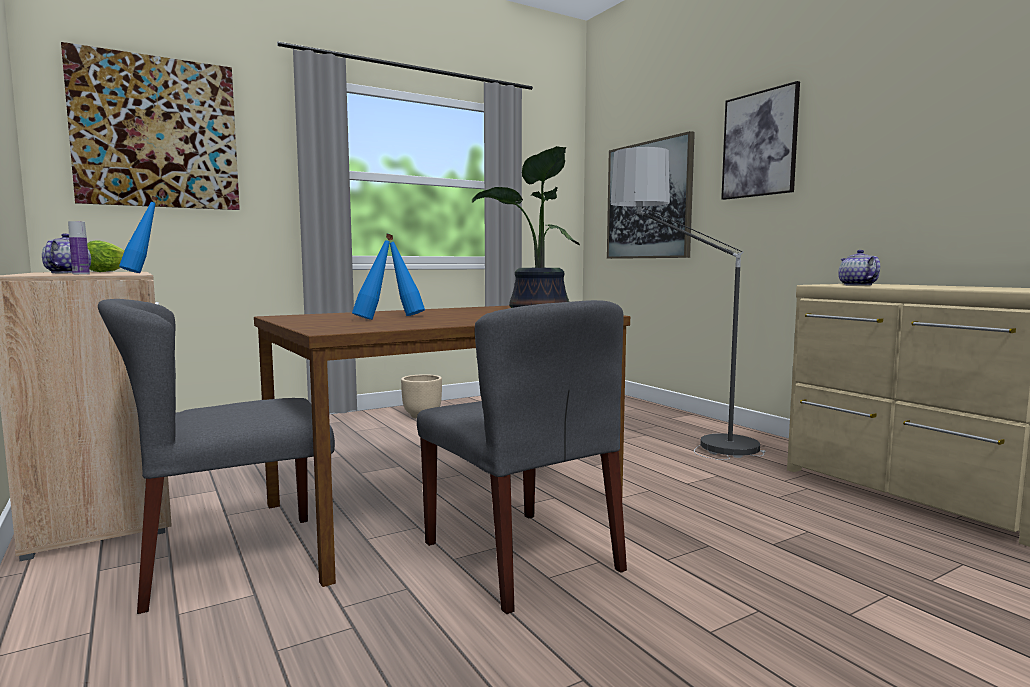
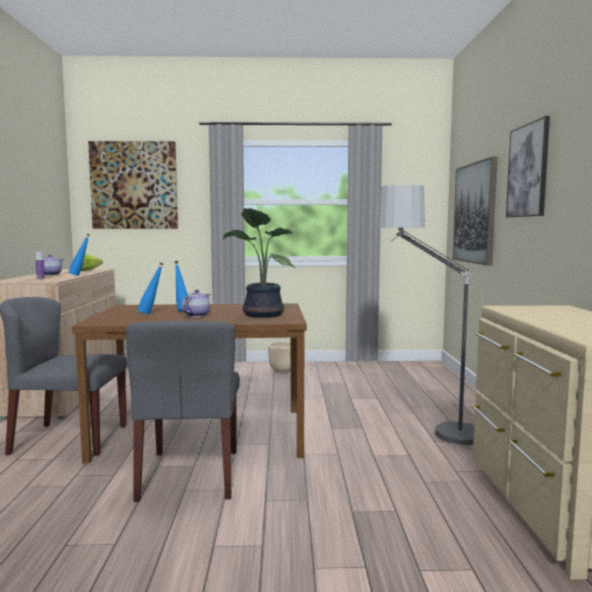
camera: 30 degrees right, 0 degrees up
teapot [838,250,880,286] -> teapot moved to [182,290,210,317]

